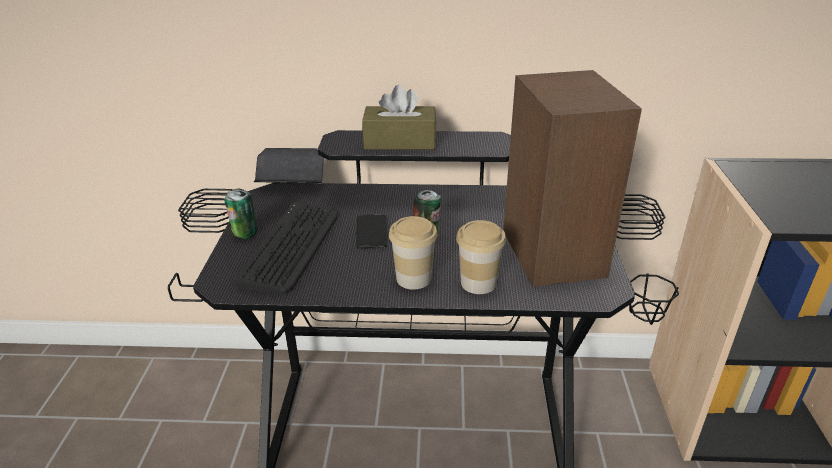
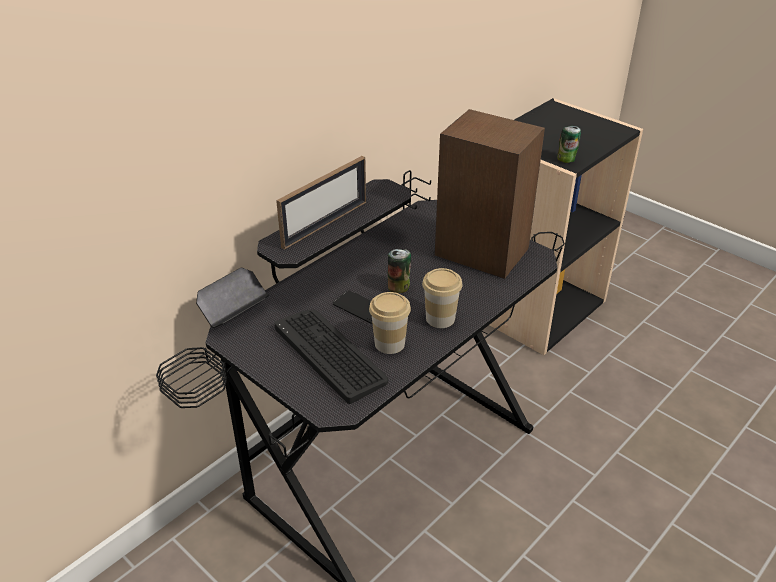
camera: 50 degrees left, 5 degrees up
can [224,188,257,239] -> can moved to [557,126,581,163]
brown tissue box [362,85,436,150] -> picture frame [276,156,366,250]
cup [456,220,506,294] -> cup moved to [369,292,411,354]

